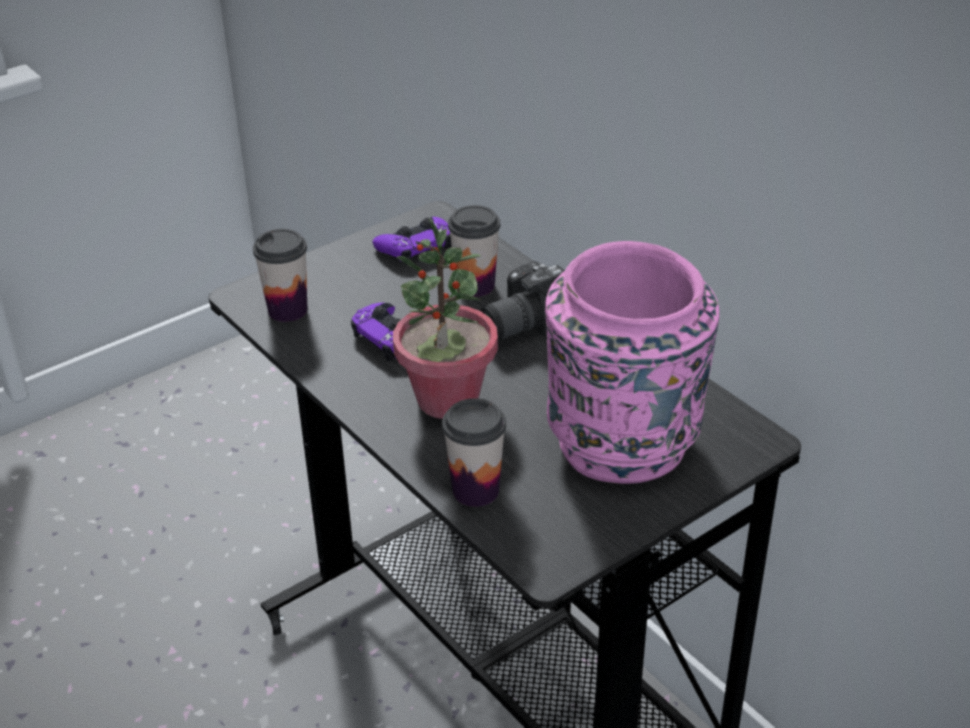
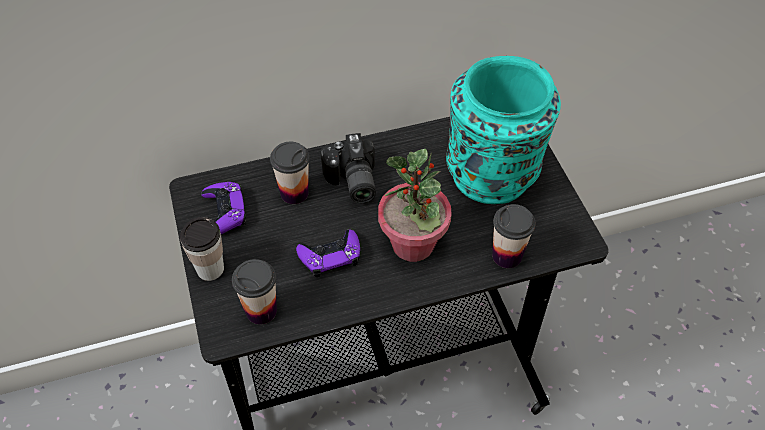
camera: 70 degrees left, 15 degrees up
pink vase [545,241,719,484] -> turquoise vase [446,56,561,204]
none -> cup [180,217,224,281]

